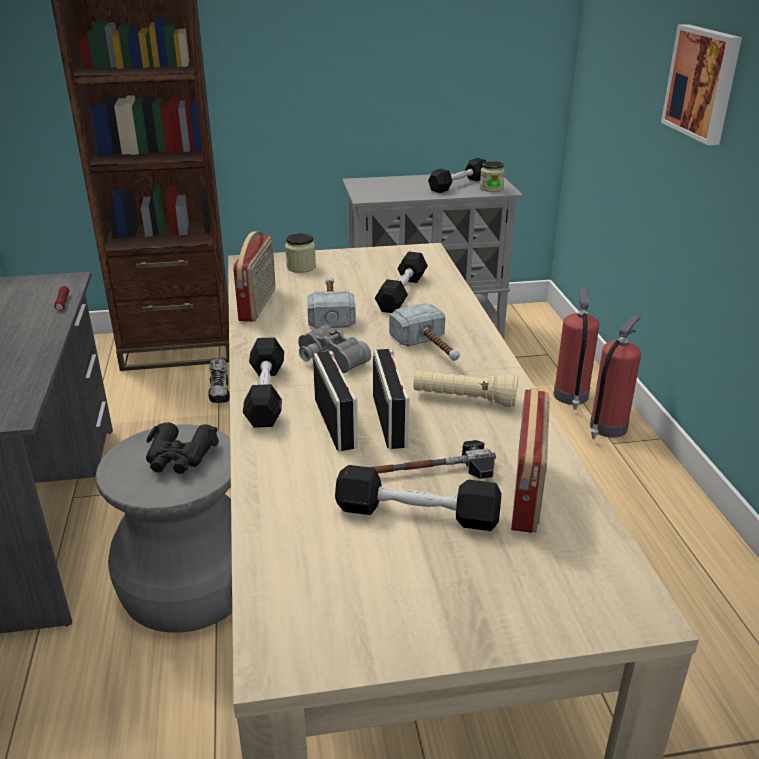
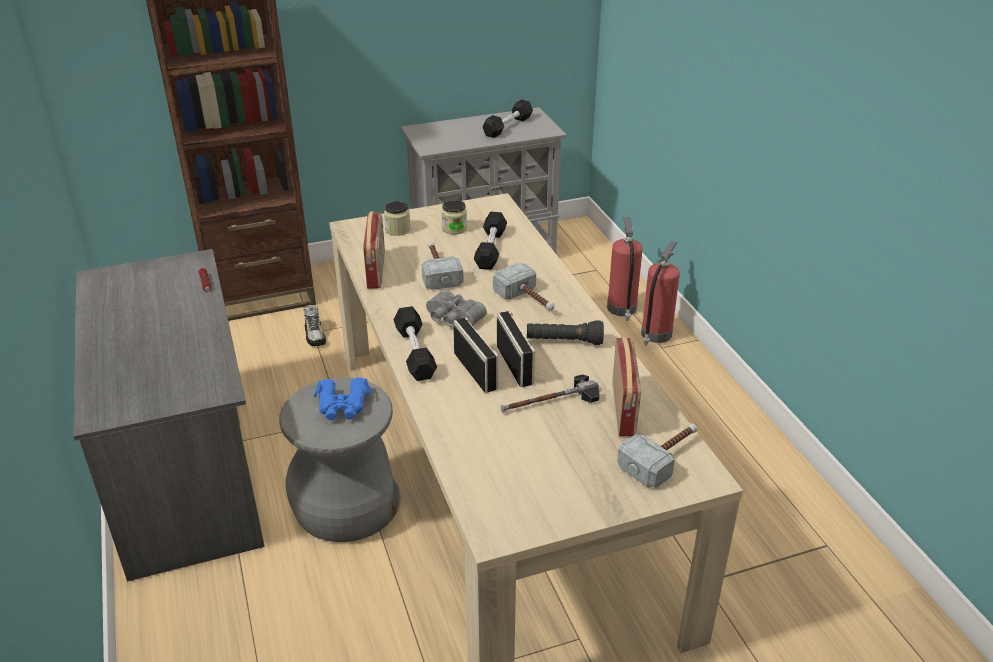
camera: 10 degrees left, 5 degrees up
black binoculars [146,422,219,474] -> blue binoculars [314,377,371,420]
black dumbbell [335,465,502,531] -> none
beige flashlight [414,370,518,407] -> black flashlight [527,320,604,345]
jar [480,161,505,192] -> jar moved to [441,200,467,234]
picture [661,24,742,145] -> none
none -> hammer [617,423,697,488]

